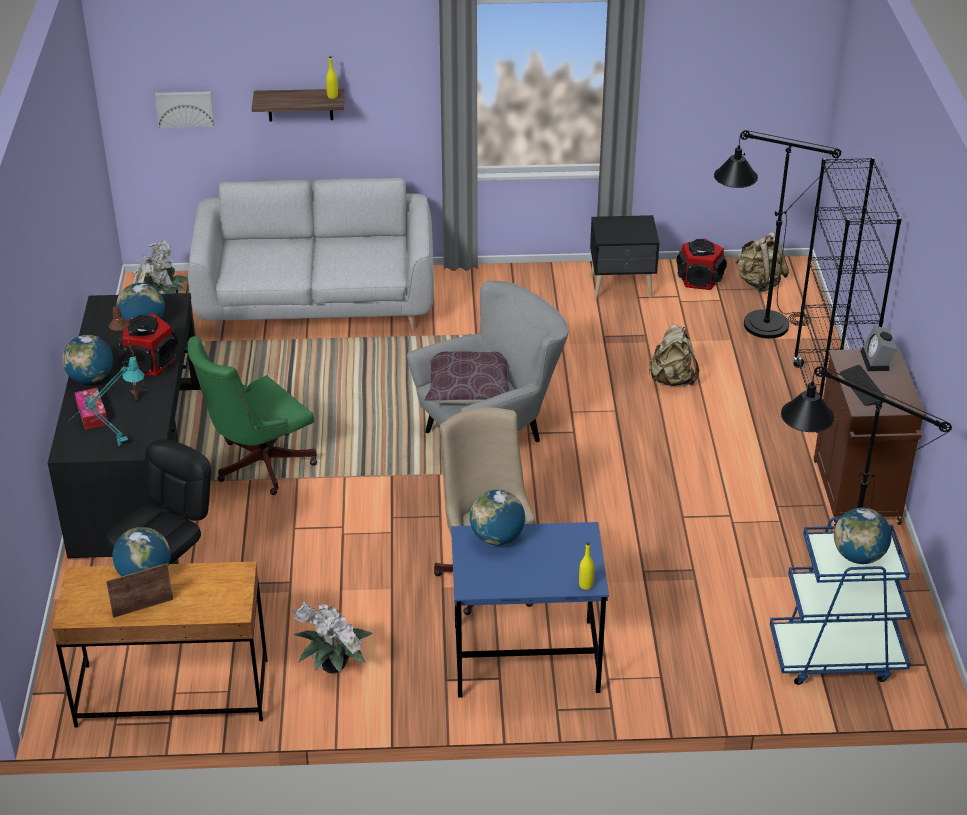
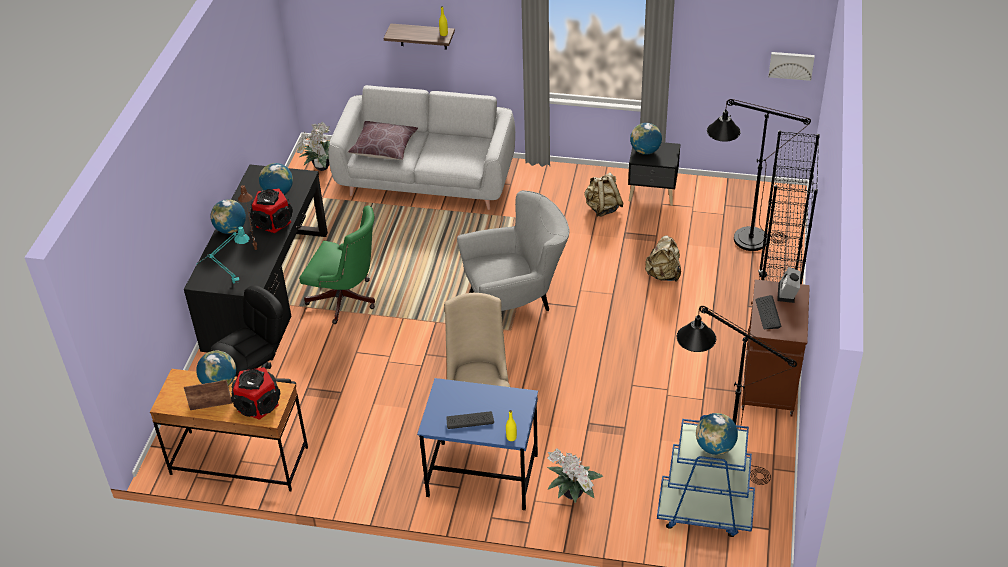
camera: 15 degrees right, 5 degrees up
tissue box [75,388,108,430] -> none
picture [155,91,214,128] -> picture moved to [769,52,815,81]
green office chair [187,336,317,495] -> green office chair turned 135 degrees counterclockwise [299,205,375,324]
potted plant [292,602,373,674] -> potted plant moved to [547,448,603,503]
brown pillow [424,351,509,404] -> brown pillow moved to [348,121,418,160]
globe [470,490,525,545] -> globe moved to [630,123,662,155]
speaker [677,238,727,290] -> speaker moved to [231,367,281,420]
beige backpack [735,232,789,292] -> beige backpack moved to [584,172,623,216]
none -> keyboard [446,411,494,429]

